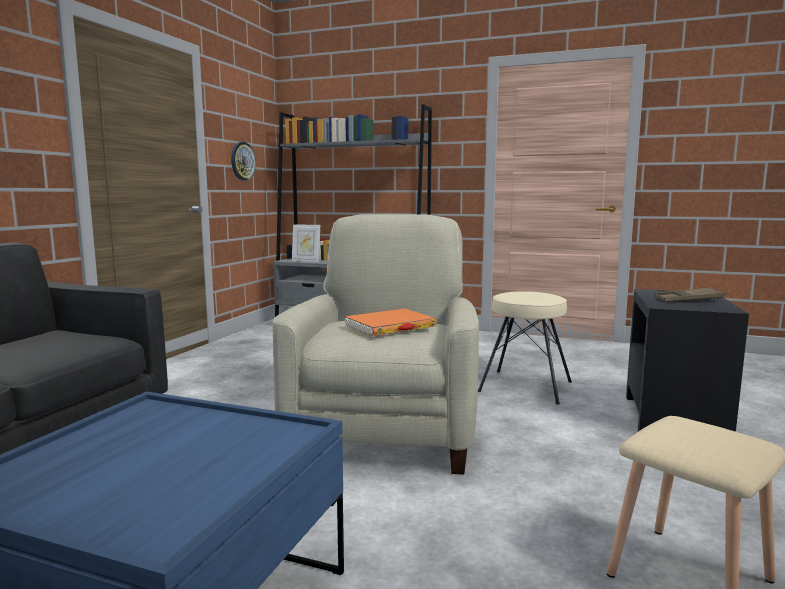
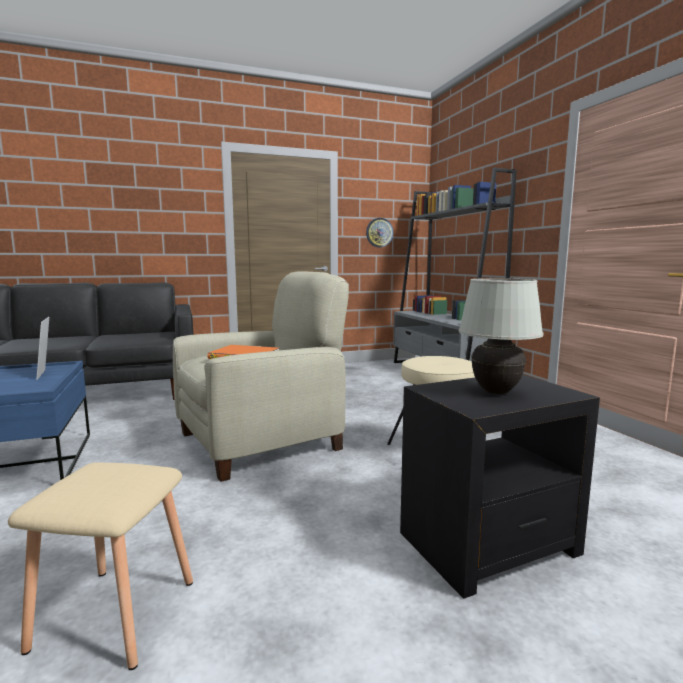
camera: 50 degrees right, 0 degrees up
picture frame [292,224,320,262] -> picture frame moved to [37,317,49,380]
brown tray [654,288,725,302] -> white table lamp [459,278,543,394]

